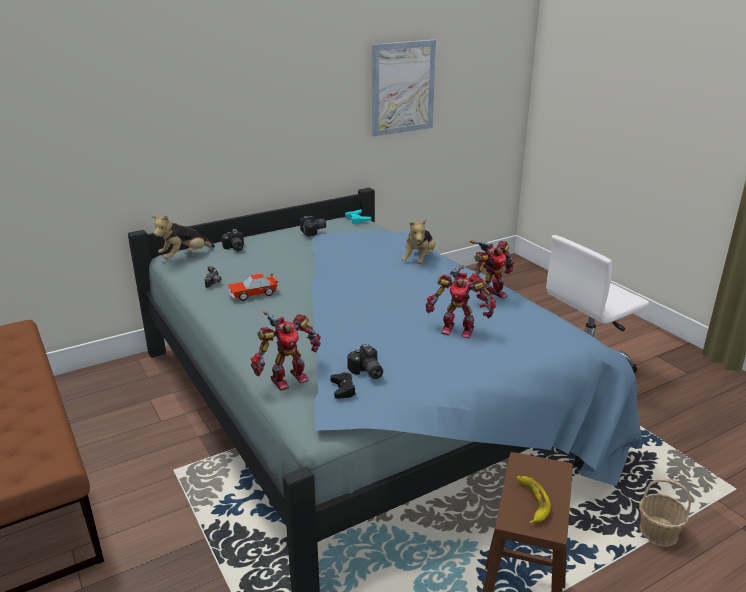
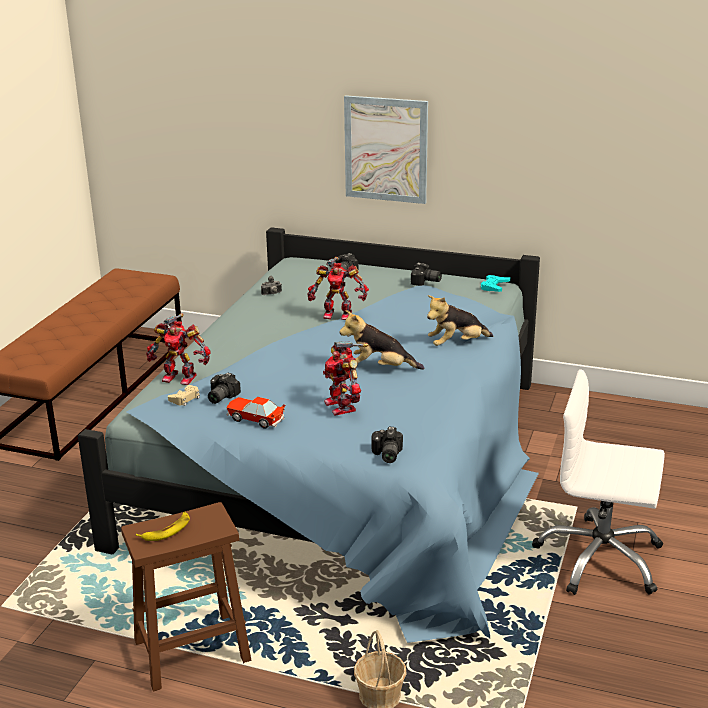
camera: 50 degrees right, 0 degrees up
plush toy [151,215,215,259] -> plush toy moved to [339,310,424,370]
toy car [229,274,278,301] -> toy car moved to [226,397,285,428]
black game controller [330,372,356,399] -> beige game controller [168,385,200,406]
picture [372,40,436,136] -> picture moved to [344,95,428,204]
toy robot [469,240,515,303] -> toy robot moved to [307,257,369,320]
none -> camera [371,427,403,463]

